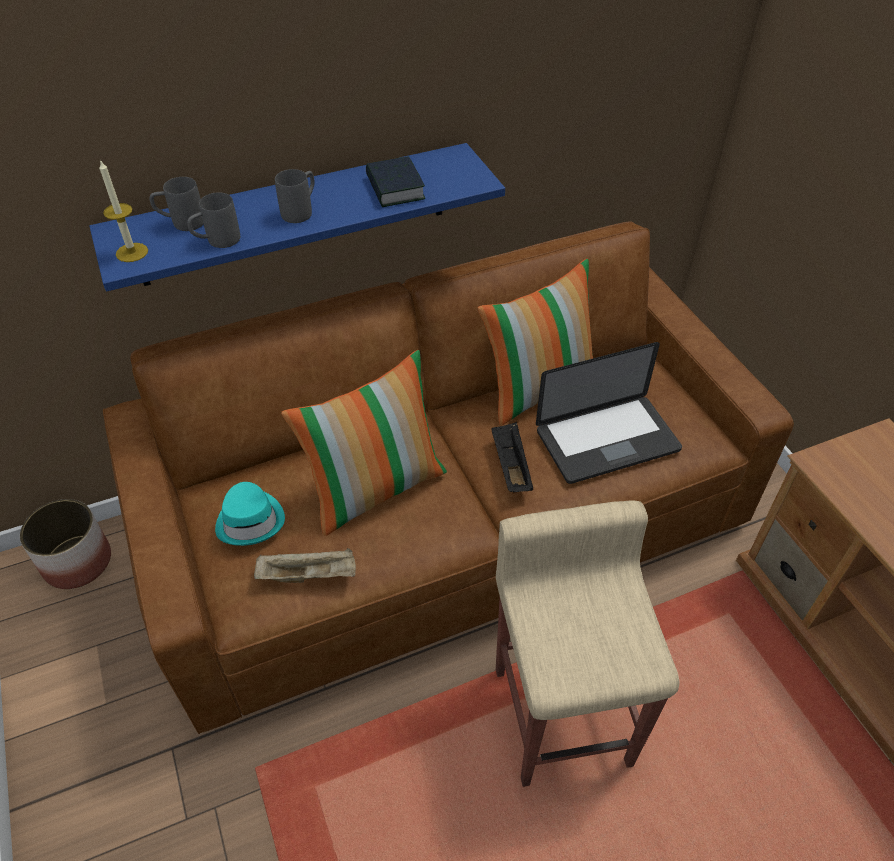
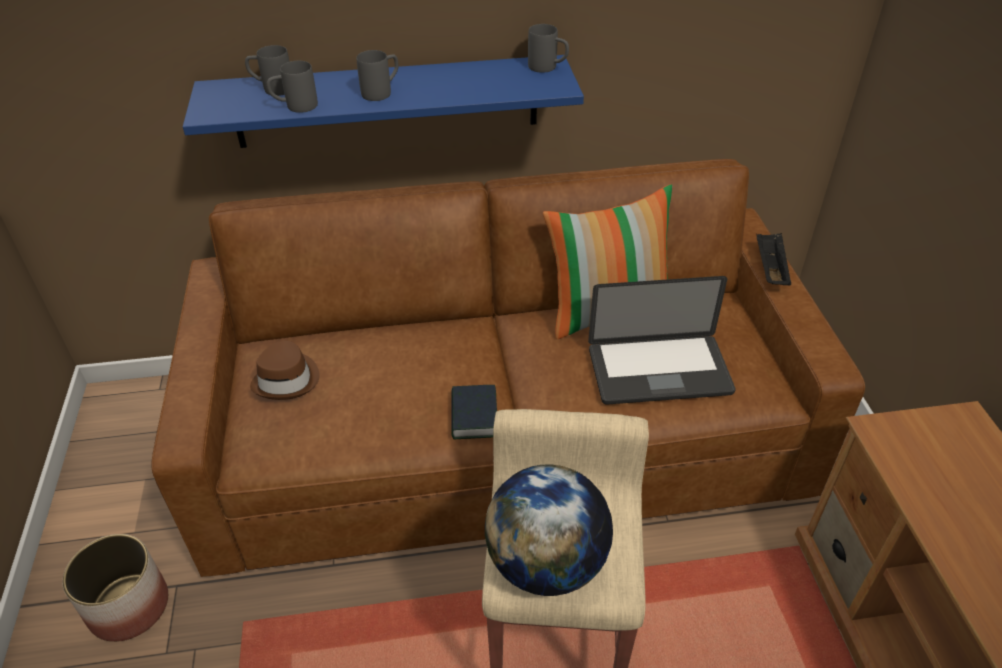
camera: 15 degrees right, 5 degrees down
planter [20,499,111,589] -> planter moved to [62,534,168,642]
candle [99,159,148,262] -> none
turquoise hat [215,482,285,546] -> brown hat [250,341,320,400]
beige tray [254,548,356,583] -> none
pillow [281,350,447,536] -> none
book [366,156,425,207] -> book moved to [451,385,497,439]
black tray [491,422,533,492] -> black tray moved to [756,233,791,285]
none -> globe [485,465,613,596]
none -> grey mug [528,24,569,73]

